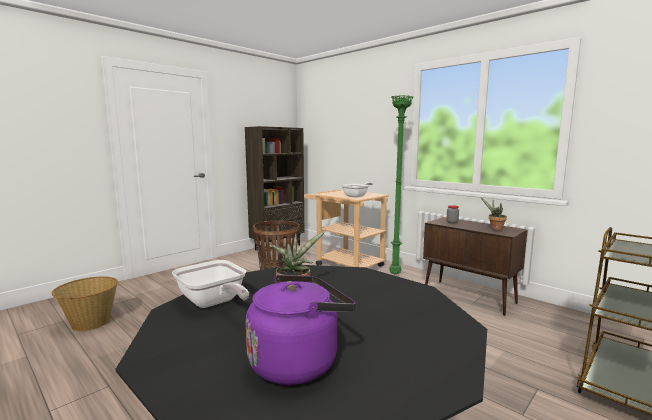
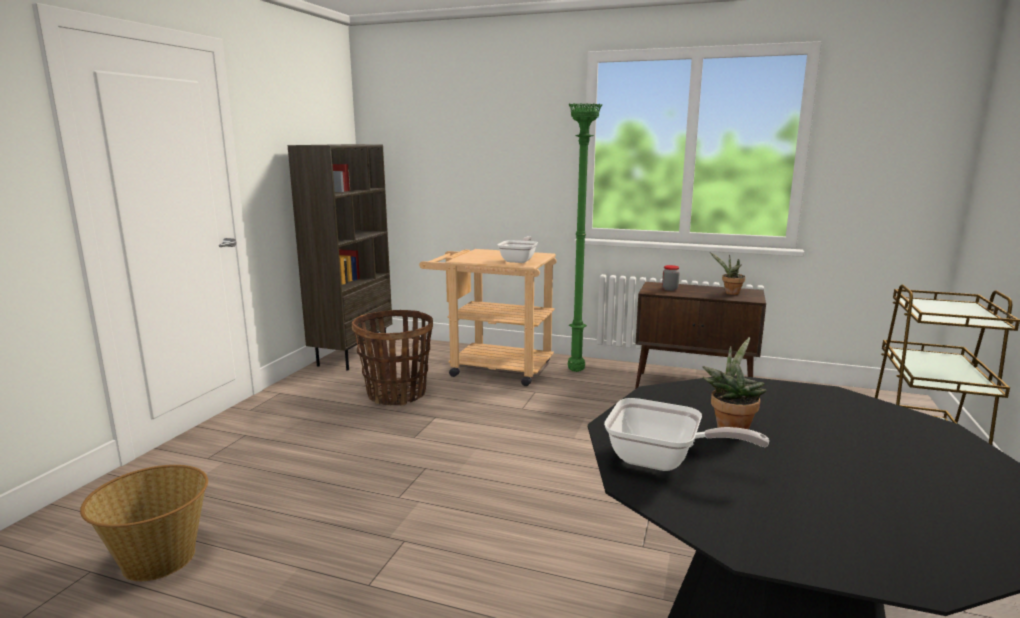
camera: 25 degrees left, 5 degrees up
purple kettle [246,275,356,385] -> none

